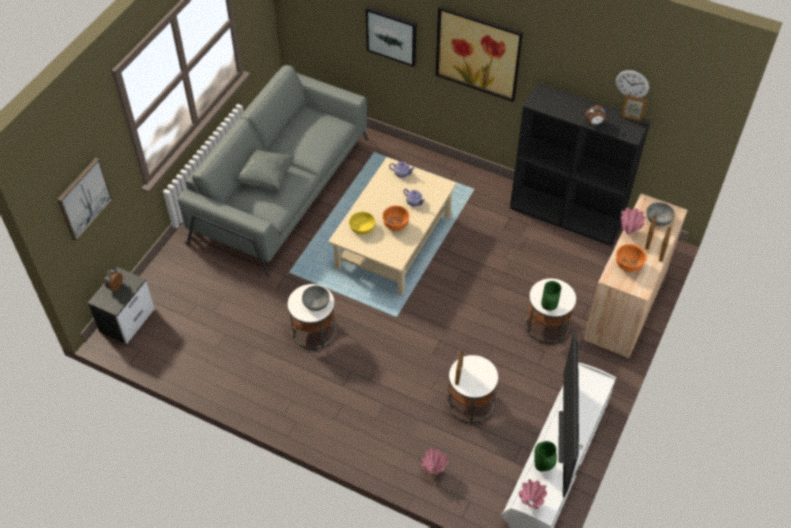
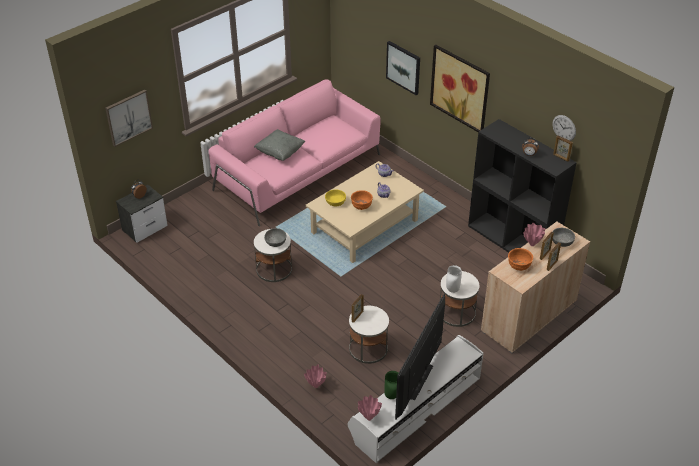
camera: 20 degrees right, 10 degrees down
grey sofa [178,65,368,277] -> pink sofa [208,79,381,227]
green vase [541,281,561,311] -> white vase [446,265,462,293]

